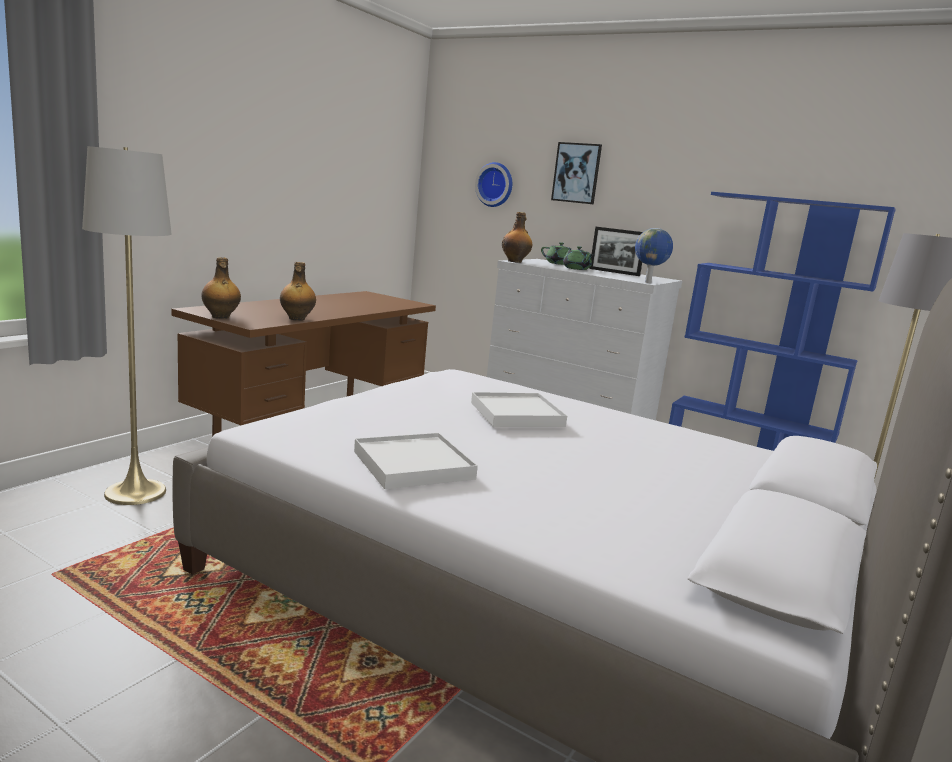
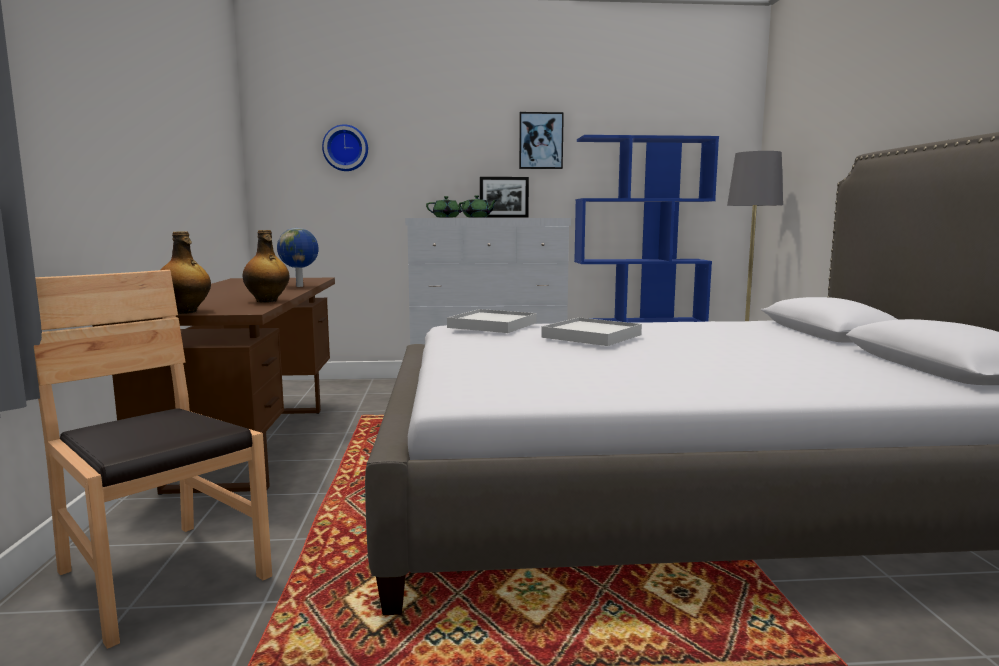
camera: 35 degrees left, 5 degrees down
grey floor lamp [82,146,172,505] -> brown chair [34,270,272,649]
white tray [354,433,478,489] -> white tray moved to [447,309,537,333]
bottle [502,212,532,263] -> none
picture [551,142,602,204] -> picture moved to [519,112,564,169]
globe [635,228,673,283] -> globe moved to [277,228,319,287]

